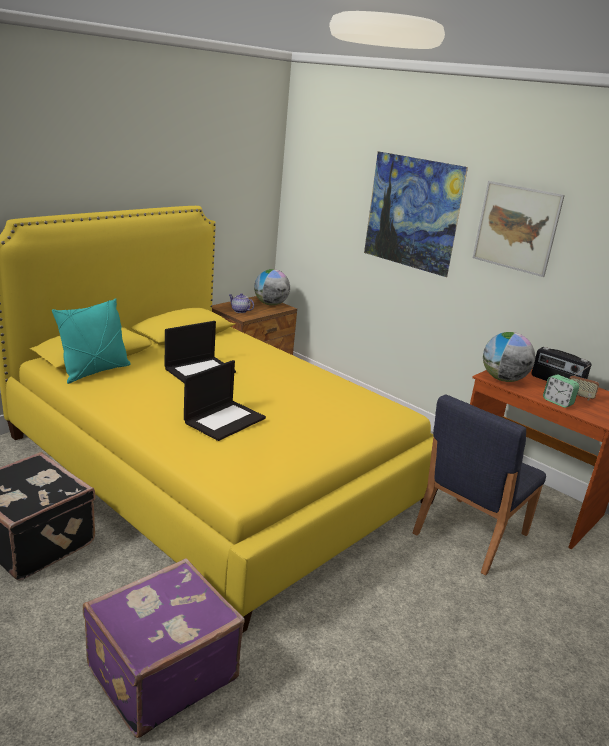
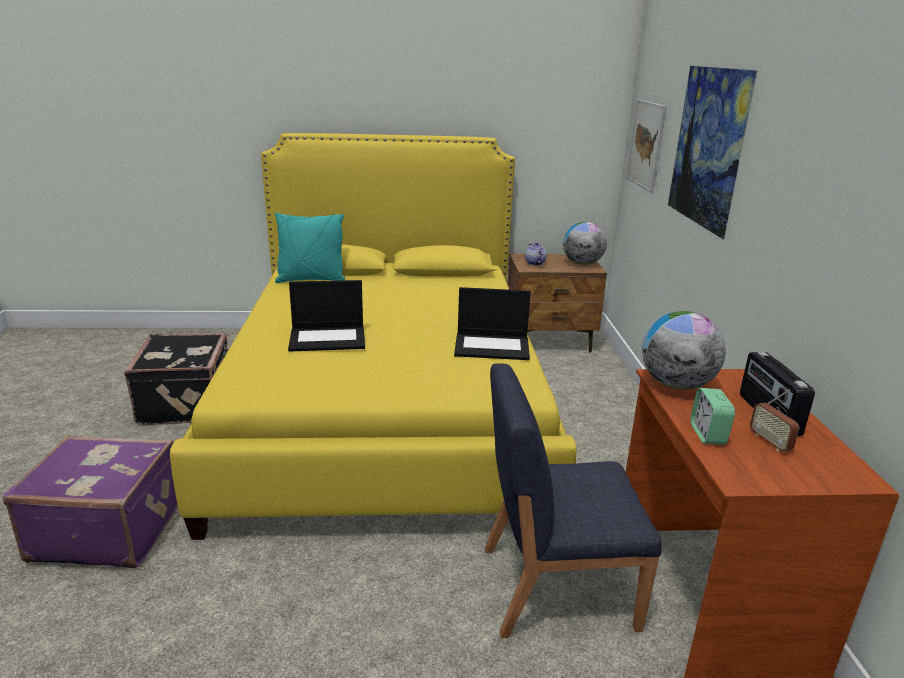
camera: 45 degrees right, 0 degrees up
laptop [165,321,236,383] -> laptop moved to [454,287,531,360]
picture [473,181,565,277] -> picture moved to [627,99,667,193]

